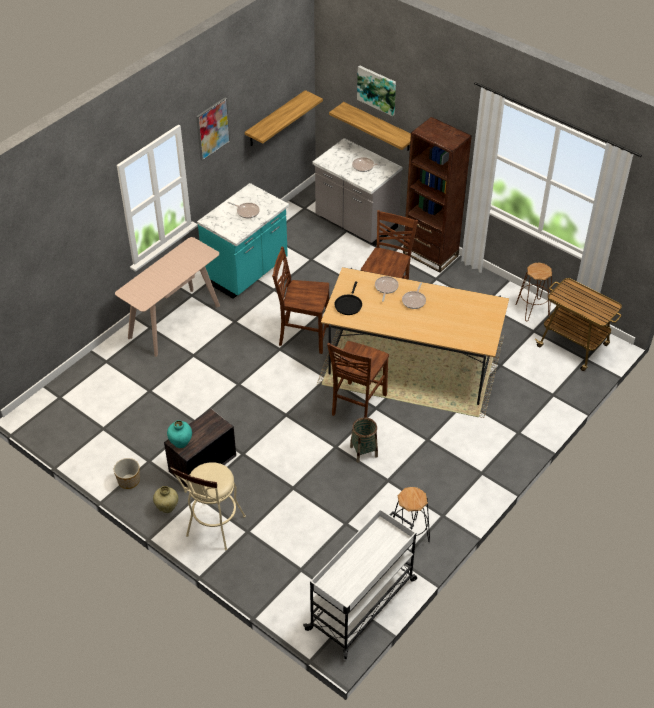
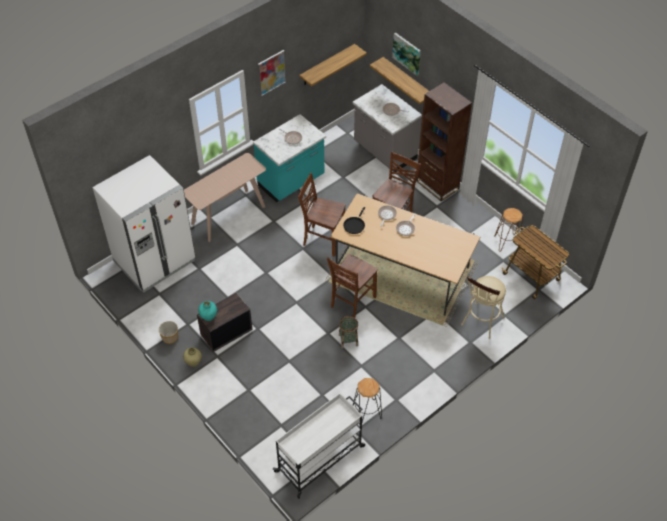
camera: 10 degrees right, 5 degrees up
beige stool [170,462,246,551] -> beige stool moved to [461,276,506,339]
none -> white fridge [92,155,196,293]

